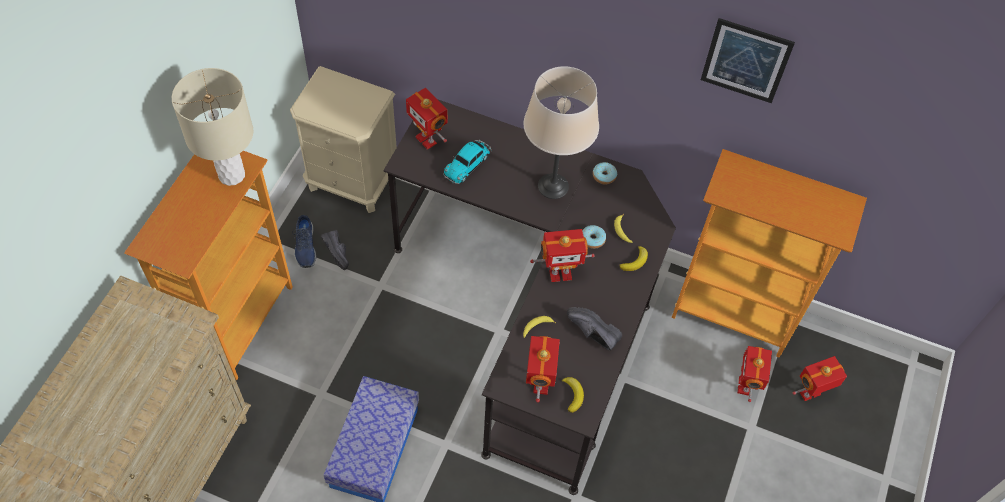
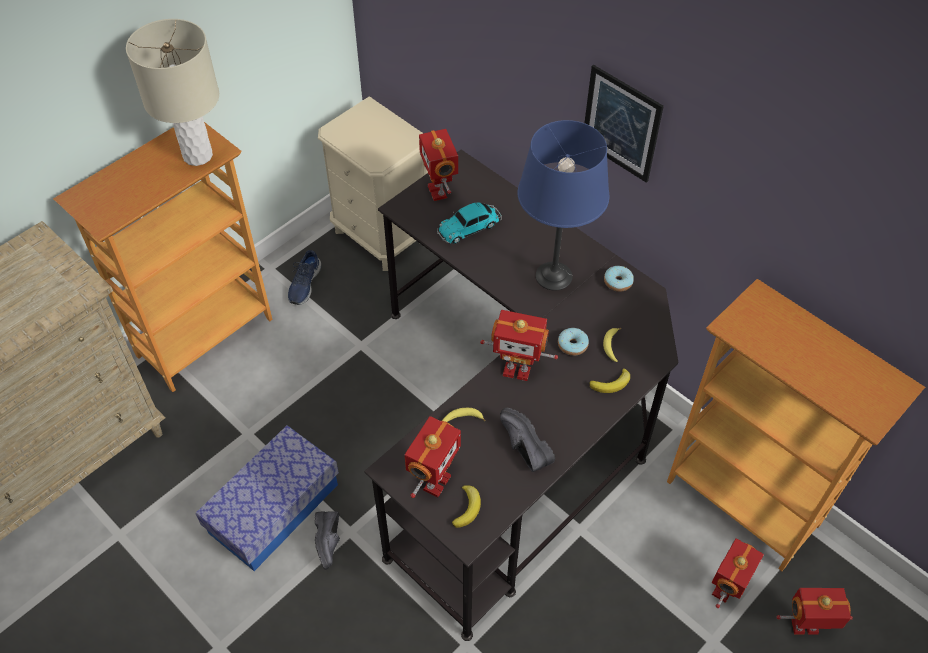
camera: 25 degrees right, 5 degrees down
black shoe [321,230,349,270] -> black shoe moved to [315,511,340,570]
beige table lamp [524,66,599,199] -> blue table lamp [518,120,609,291]
picture [701,18,795,103] -> picture moved to [584,65,664,183]

